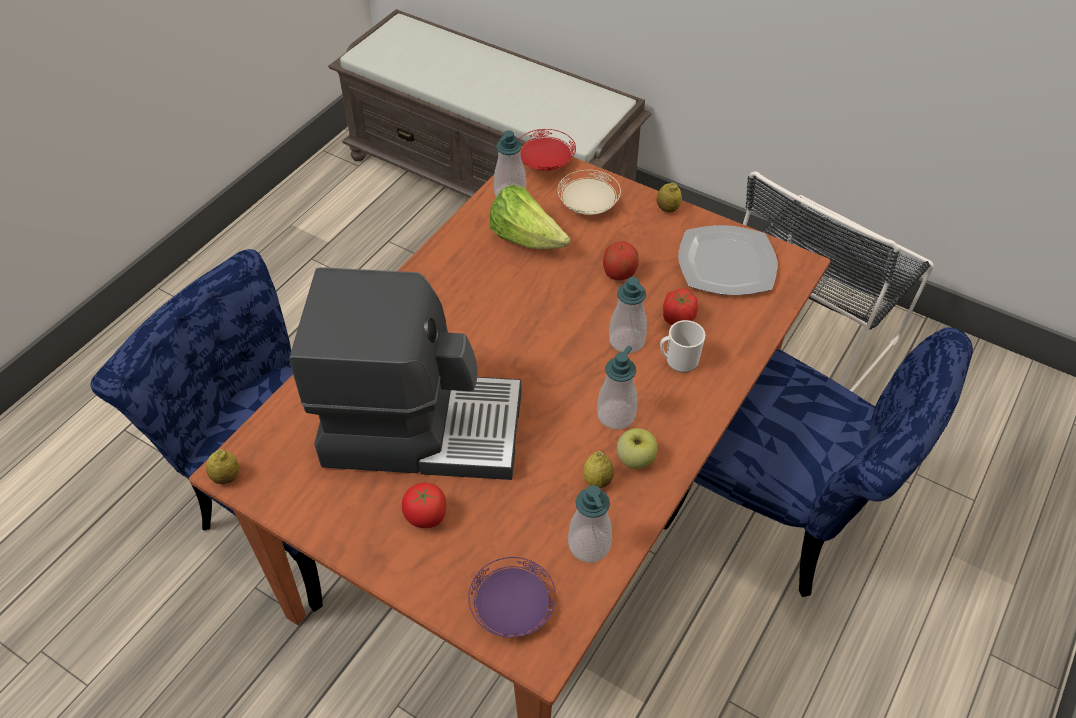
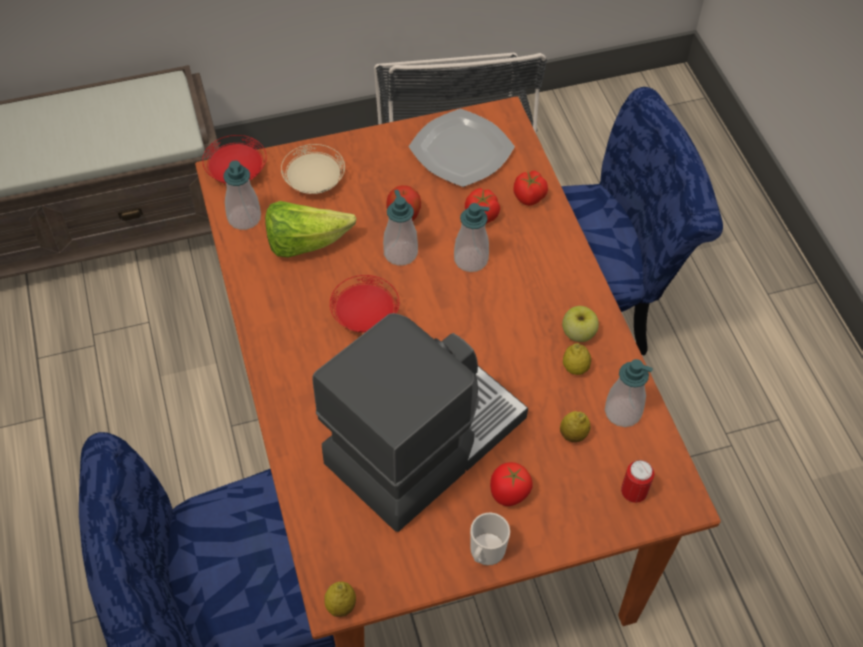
camera: 50 degrees left, 5 degrees up
purple plate [468,557,556,638] -> can [621,460,654,503]
soap dispenser [597,346,637,429] -> soap dispenser moved to [383,190,418,266]
lemon [657,183,682,212] -> lemon moved to [560,411,590,442]
mug [660,320,705,373] -> mug moved to [470,512,510,566]
none -> red plate [330,275,399,333]
none -> tomato [513,171,548,206]

